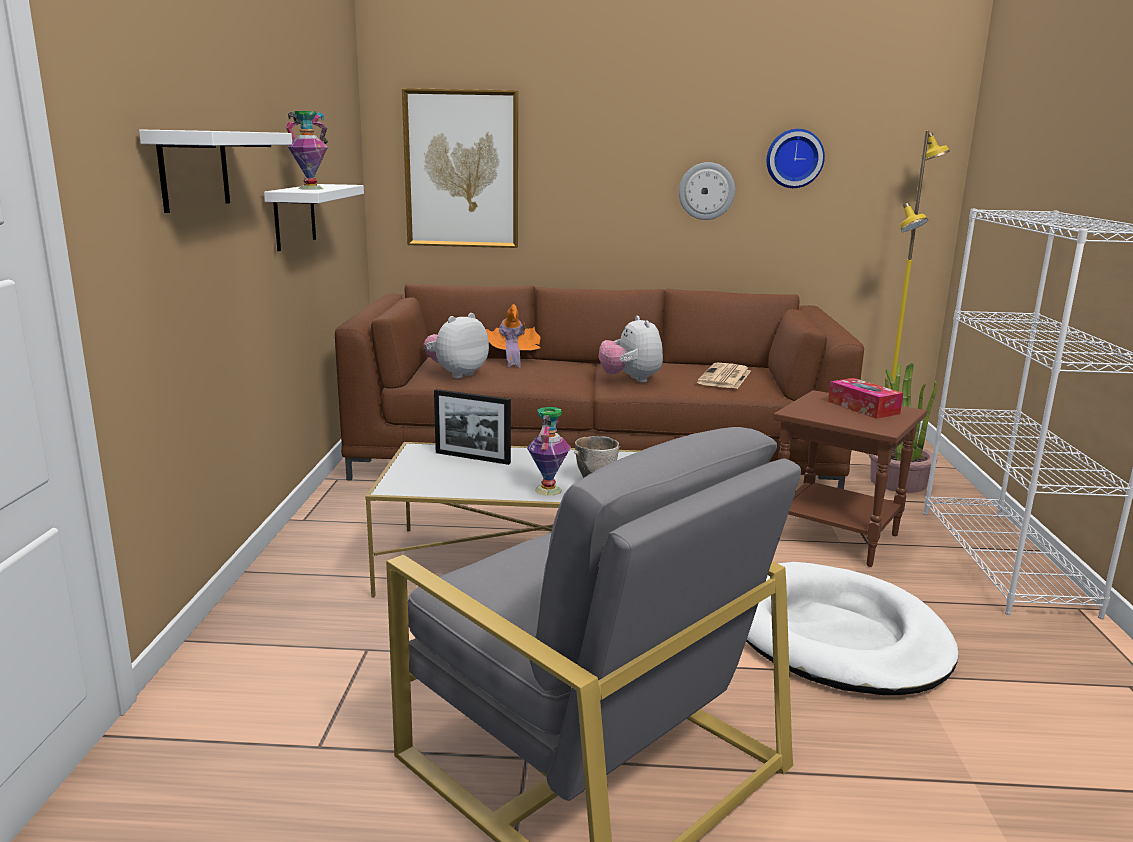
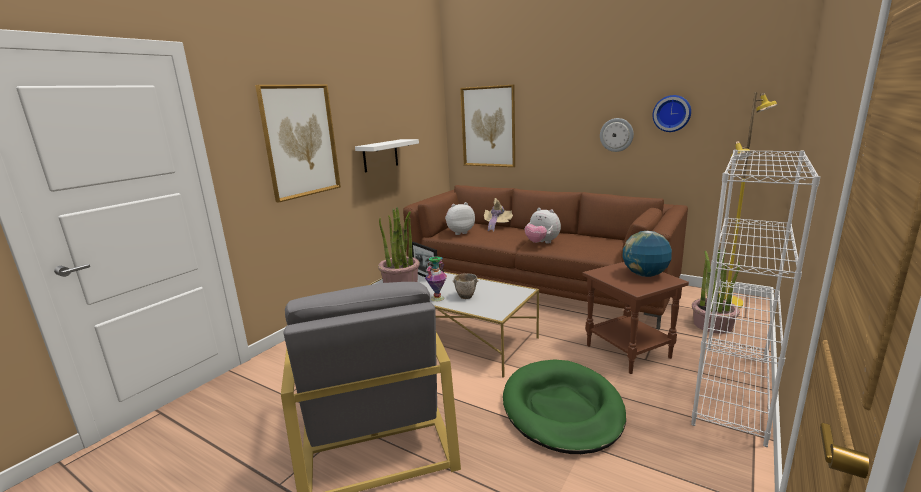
camera: 30 degrees right, 0 degrees up
white shelf [139,129,292,213] -> picture [255,85,341,202]
vase [285,111,328,190] -> none
orange hat [485,304,541,368] -> beige hat [484,198,513,232]
plush toy [599,316,663,382] -> plush toy turned 60 degrees counterclockwise [525,208,561,243]
newspaper [697,363,751,389] -> none
white dog bed [746,562,959,695] -> green dog bed [503,359,626,454]
tissue box [828,378,903,419] -> globe [623,231,672,277]
none -> potted plant [378,207,420,283]

